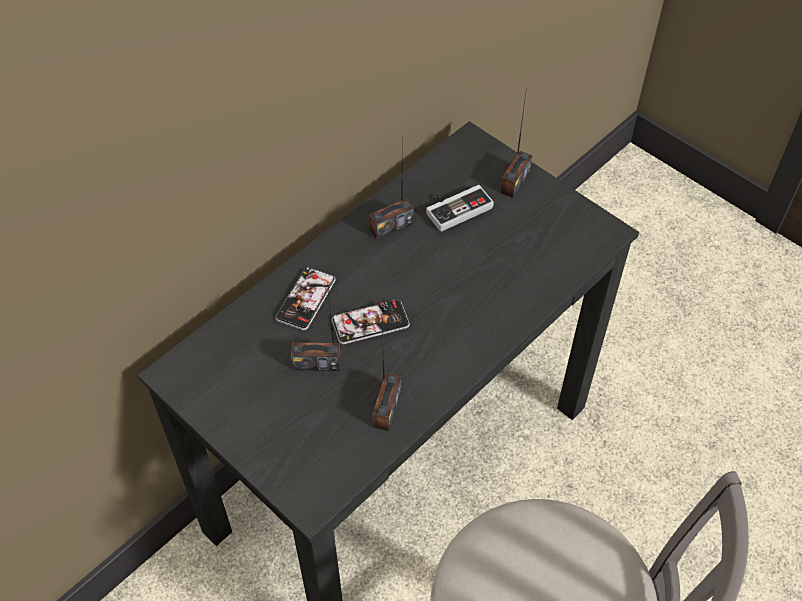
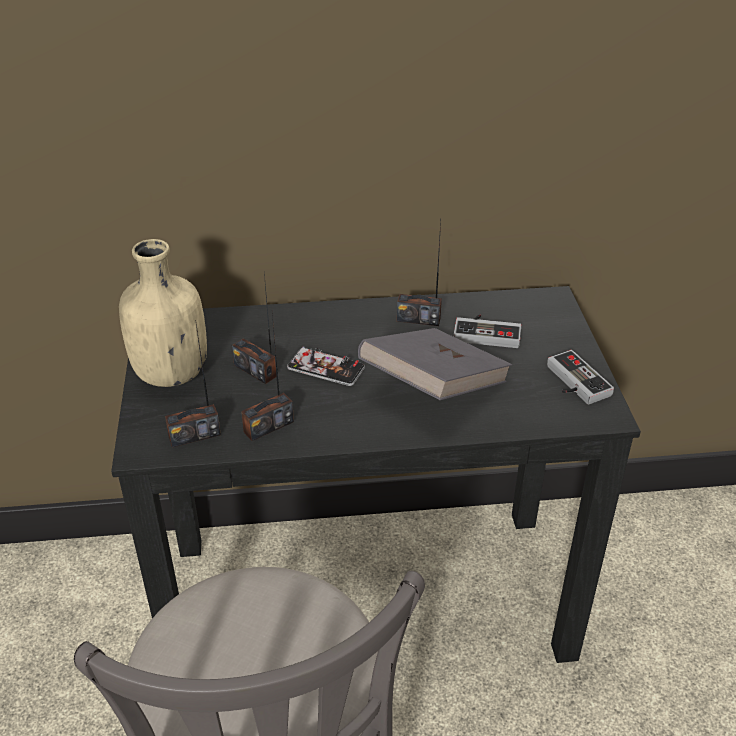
camera: 40 degrees right, 15 degrees down
phone [276,267,336,330] -> none
radio [500,87,533,198] -> radio moved to [165,324,221,447]
none -> beige bottle [119,239,207,387]
none -> grey book [358,328,512,400]
none -> game controller [547,350,614,405]

